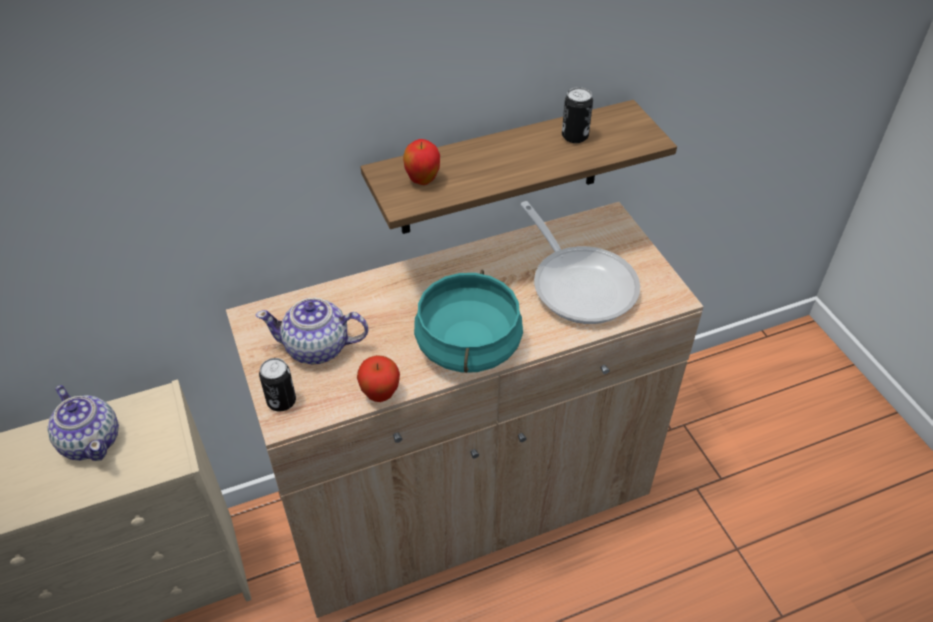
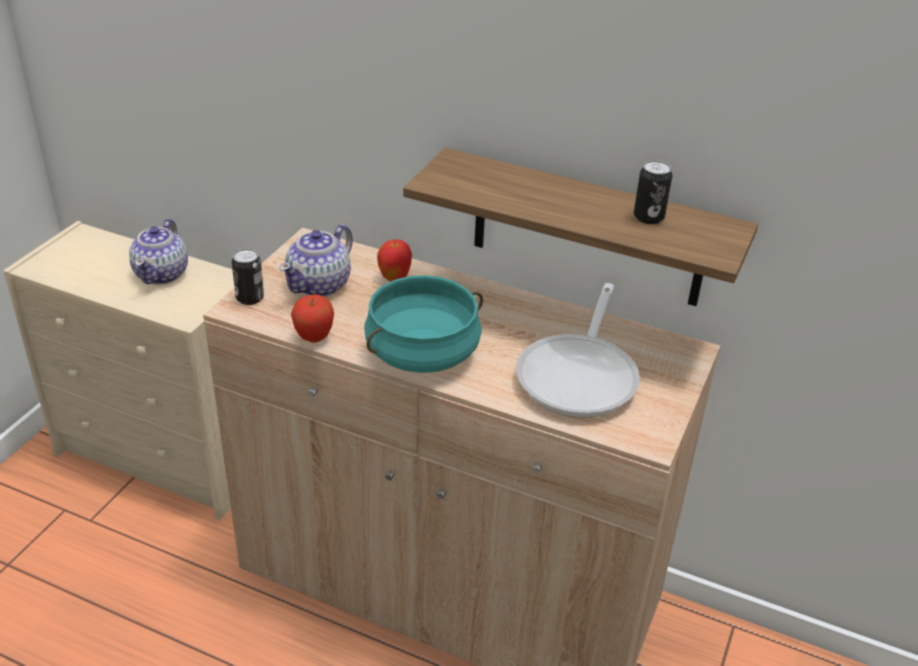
camera: 45 degrees right, 10 degrees down
teapot [256,298,368,364] -> teapot turned 105 degrees counterclockwise [279,224,353,297]
apple [403,139,440,185] -> apple moved to [377,239,412,282]

